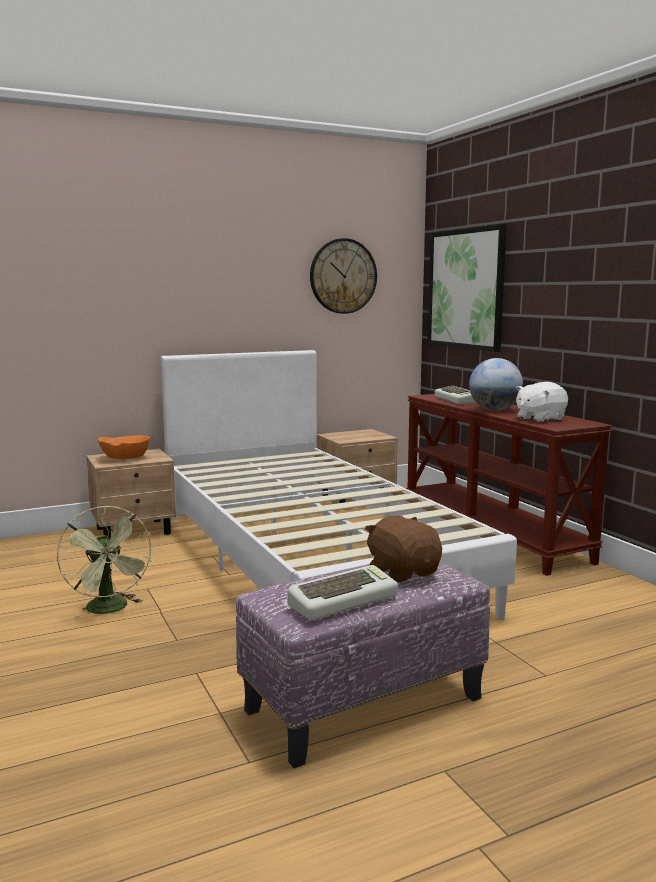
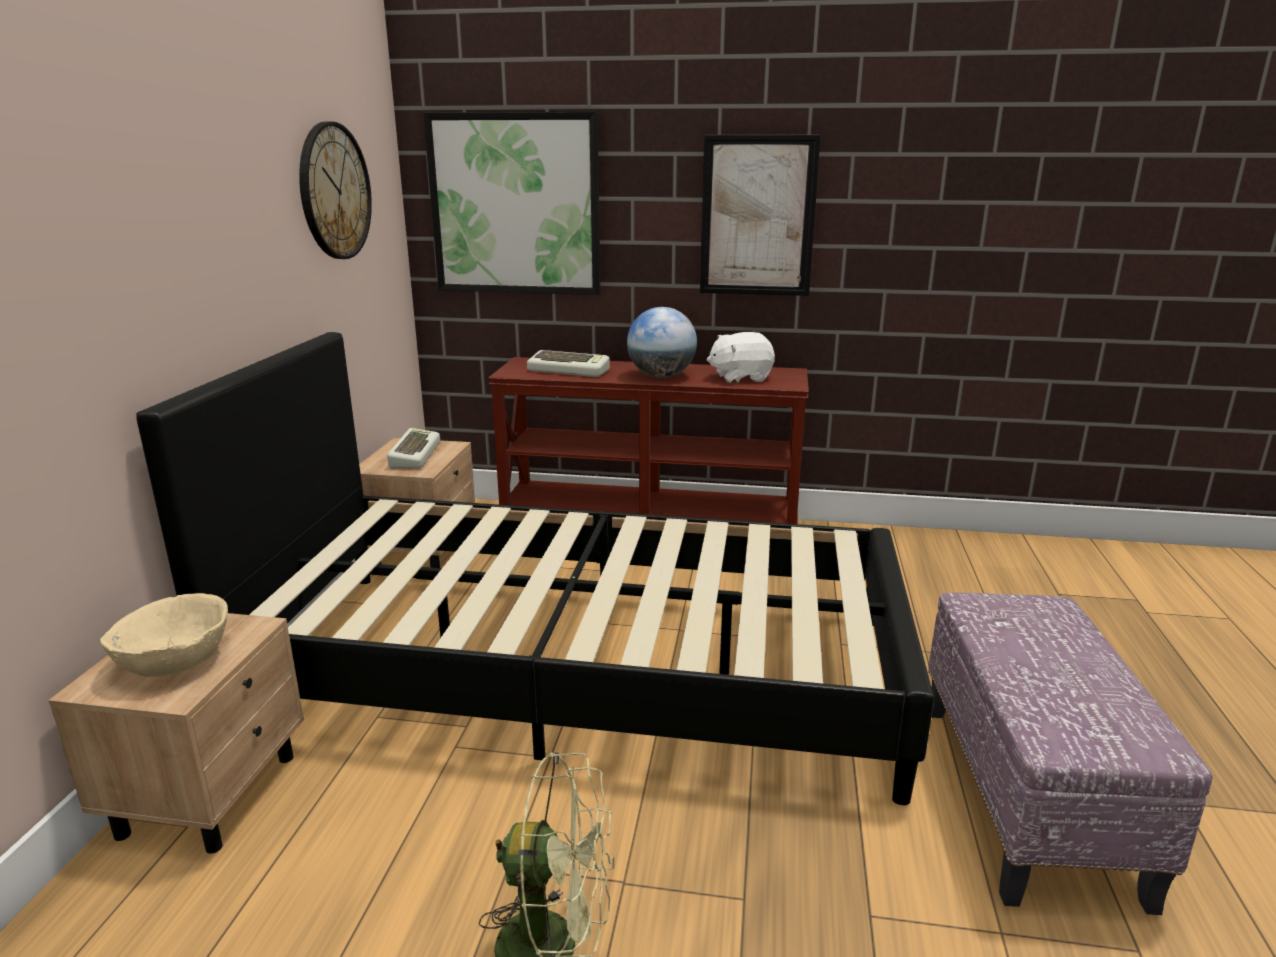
camera: 55 degrees left, 10 degrees up
orange bowl [98,435,150,459] -> beige bowl [100,593,228,677]
white bed [161,350,517,620] -> black bed [136,332,934,805]
keyboard [288,565,398,620] -> keyboard moved to [387,428,440,469]
brown plush toy [365,516,442,583] -> none
white plush toy [516,382,568,422] -> white plush toy turned 75 degrees clockwise [707,332,775,383]
none -> picture [700,135,821,296]

